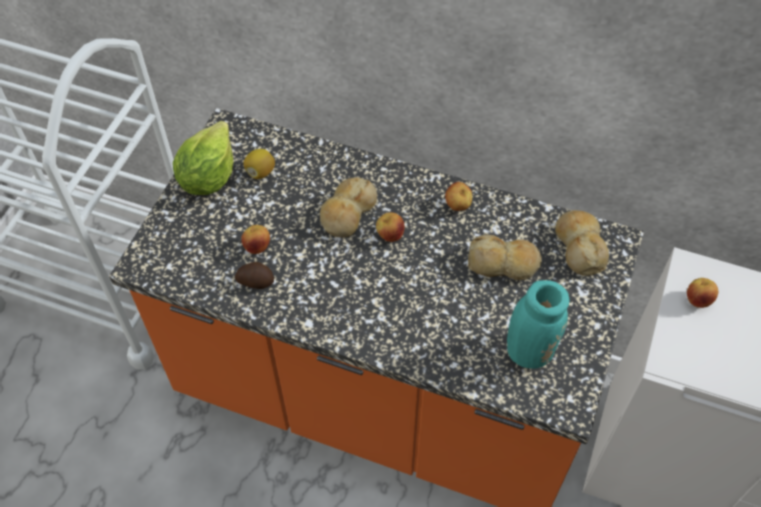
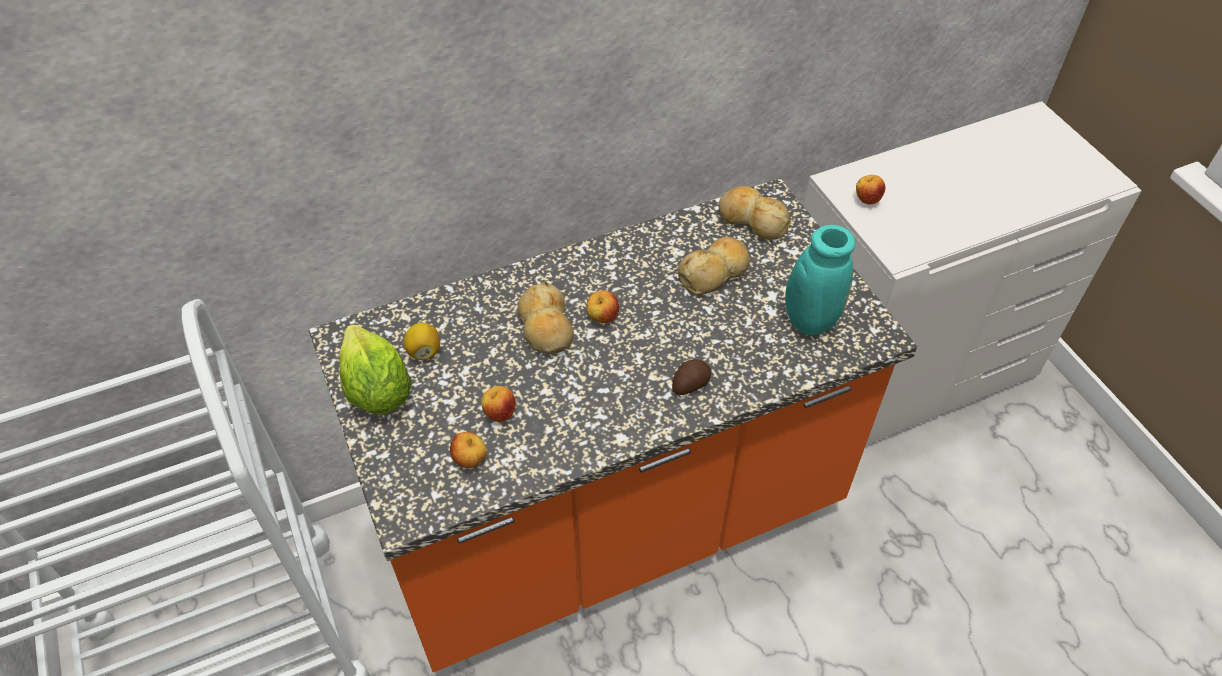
camera: 45 degrees left, 5 degrees down
potato [235,262,274,289] -> potato moved to [672,359,712,395]
apple [445,182,472,211] -> apple moved to [450,432,487,468]

